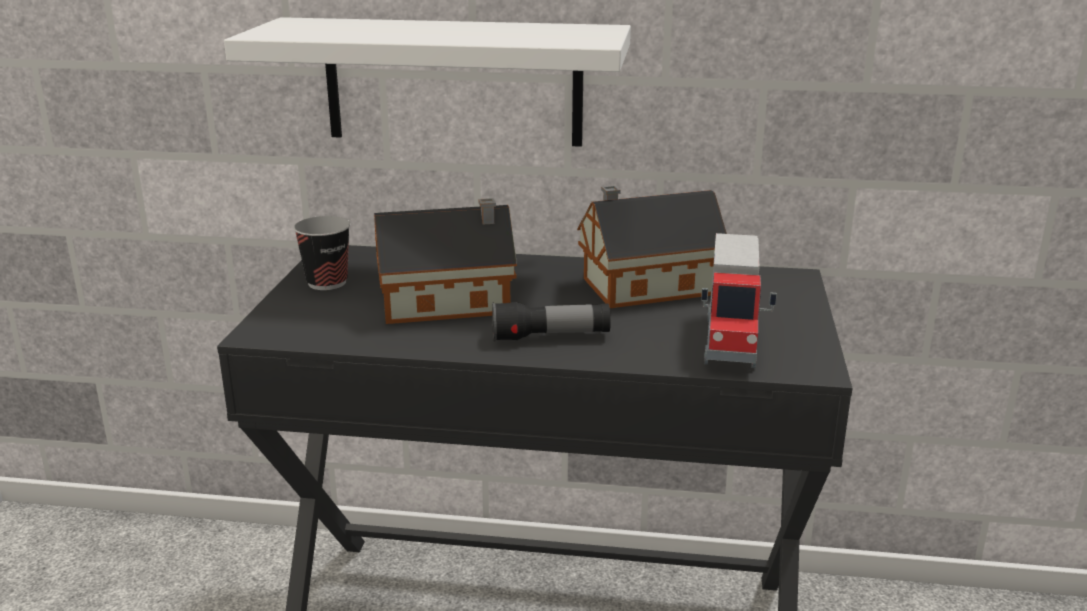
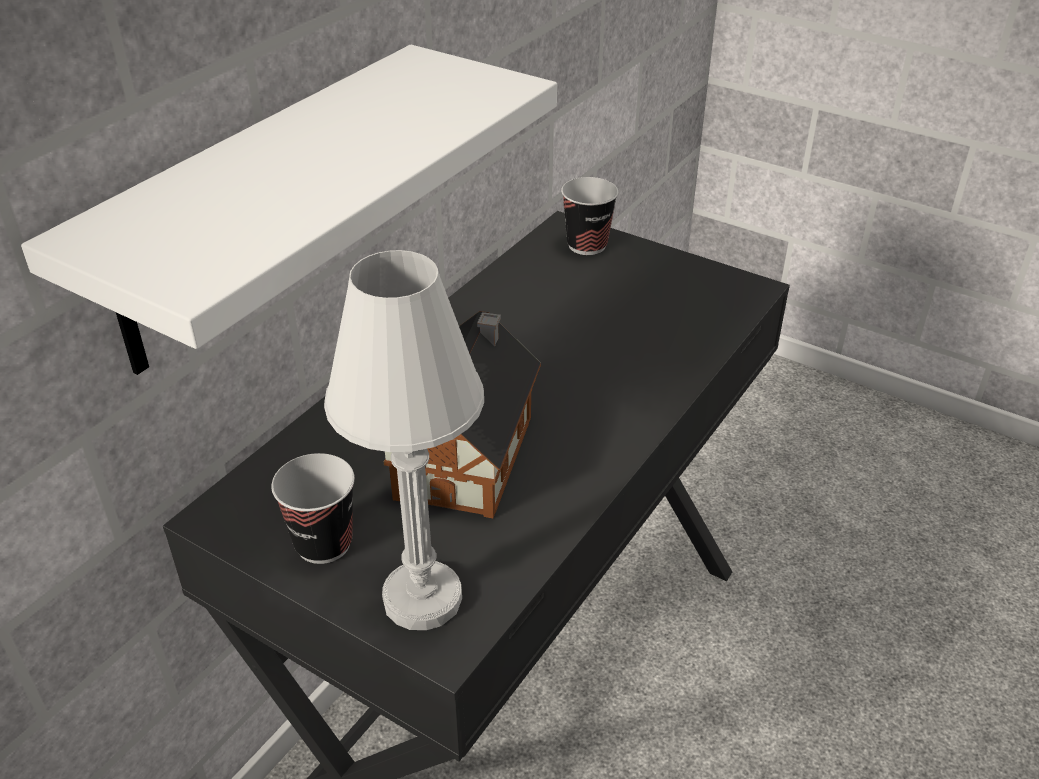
camera: 65 degrees left, 15 degrees up
flashlight [492,302,611,341] -> none
toy house [577,186,727,308] -> none
toy truck [701,233,777,368] -> none
none -> white table lamp [324,250,484,630]
none -> cup [561,177,618,255]

